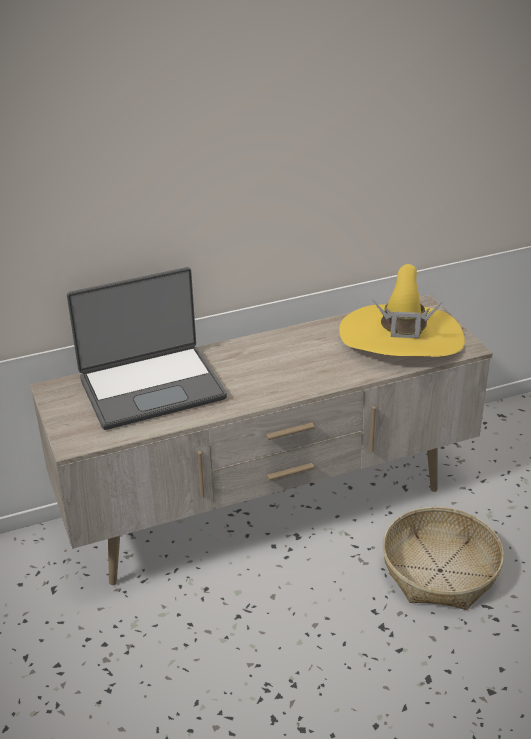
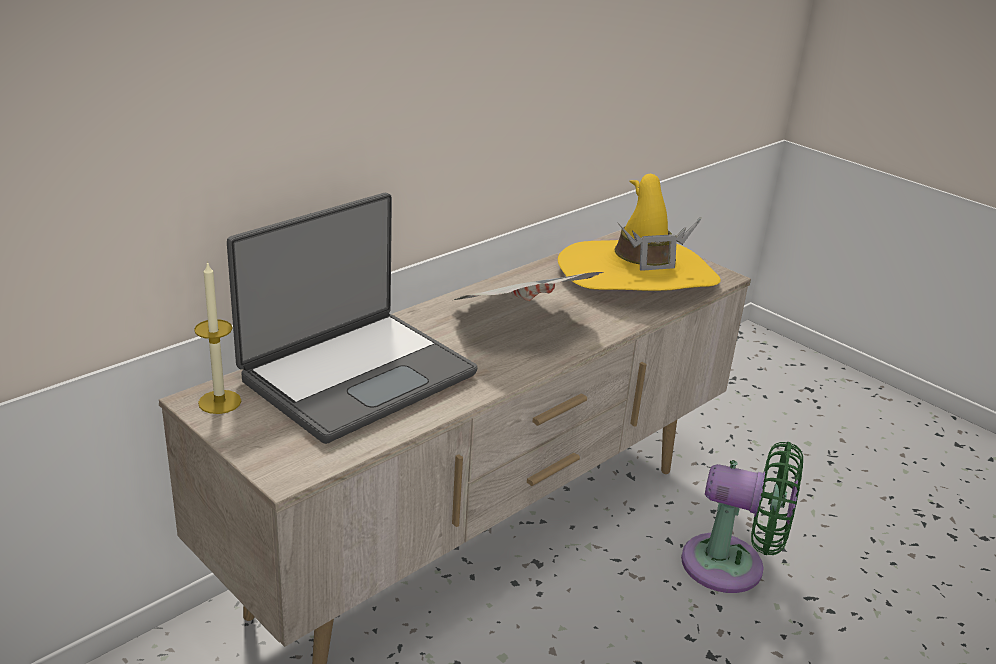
camera: 25 degrees left, 5 degrees down
basket [382,507,504,610] -> green fan [681,442,803,593]
none -> candle [194,261,241,414]
none -> newspaper [454,272,604,301]

